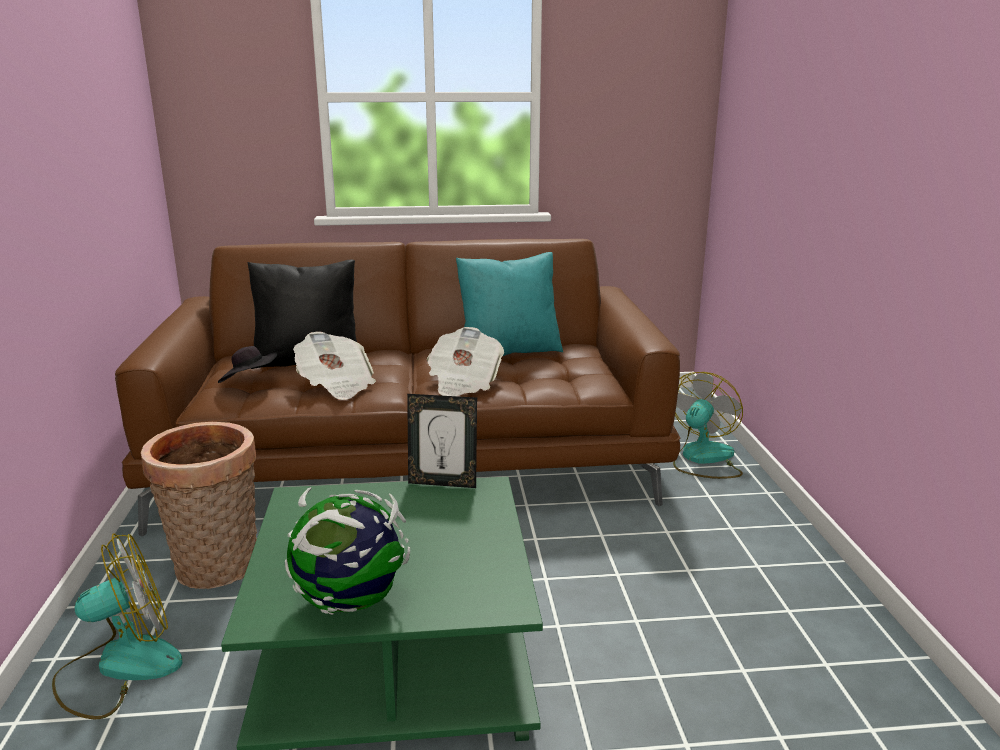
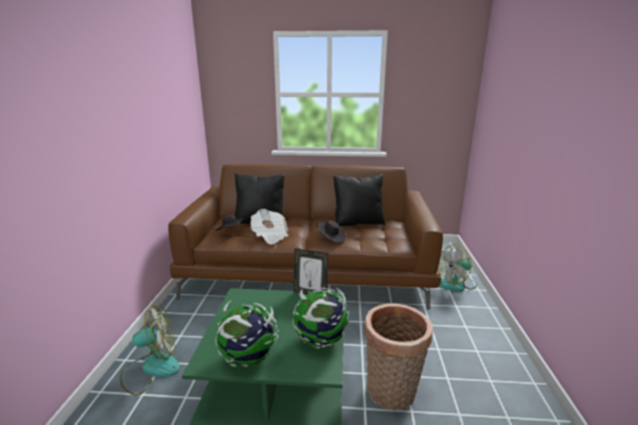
camera: 10 degrees right, 0 degrees up
basket [141,422,257,589] -> basket moved to [364,303,433,410]
newspaper [427,327,504,396] -> black hat [317,221,346,243]
turquoise pillow [456,252,563,356] -> black pillow [333,174,385,226]
fan [673,372,743,479] -> fan turned 150 degrees counterclockwise [439,244,477,292]
none -> globe [293,288,349,348]

